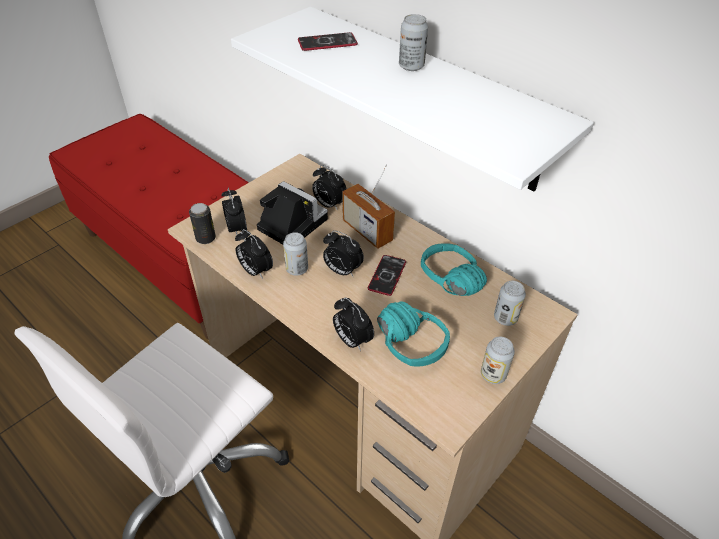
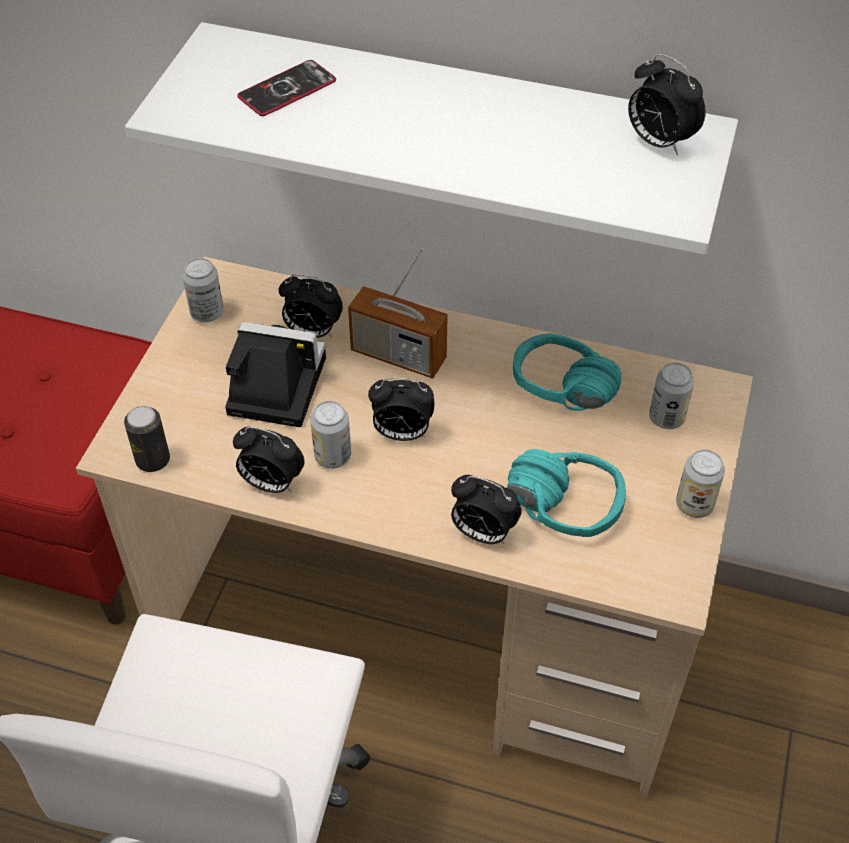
camera: 25 degrees left, 5 degrees up
alarm clock [221,187,247,235] -> alarm clock moved to [628,54,705,155]
phone [368,255,406,296] -> none
can [399,14,428,71] -> can moved to [182,258,224,322]

